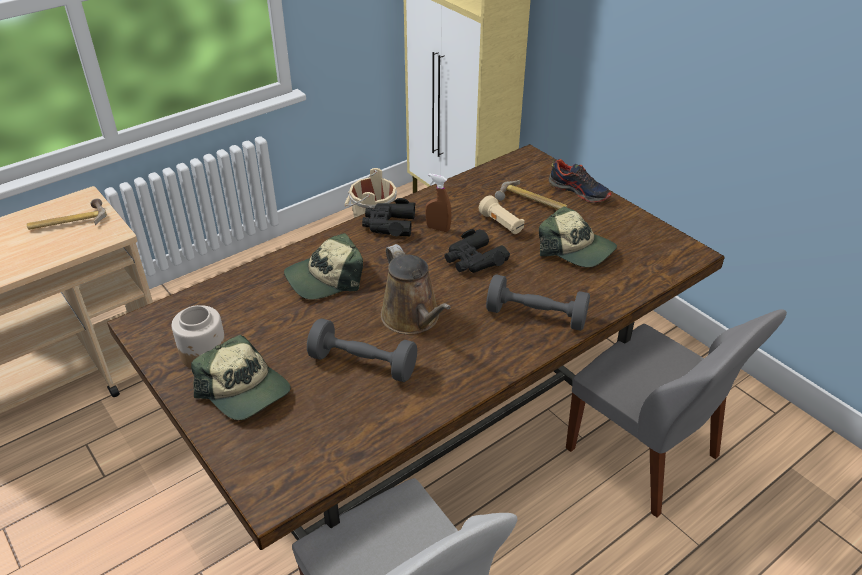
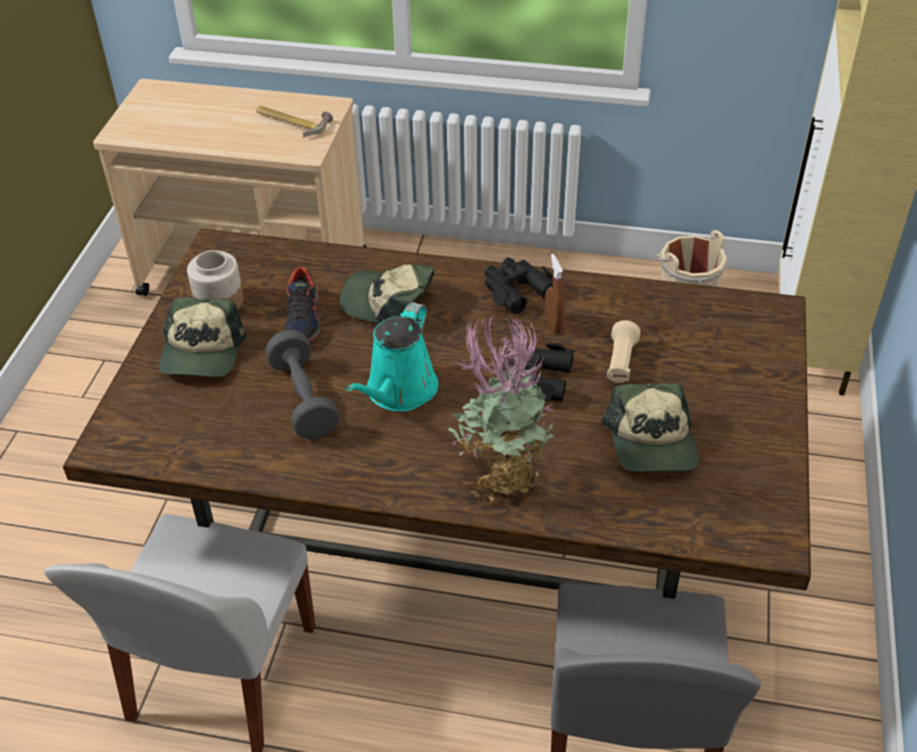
camera: 50 degrees right, 5 degrees up
brown watering can [381,244,451,334] -> turquoise watering can [346,302,438,412]
grey dumbbell [486,274,590,331] -> potted plant [449,314,555,502]
hammer [495,180,567,209] -> none
shoe [549,159,612,203] -> shoe moved to [285,265,321,342]

